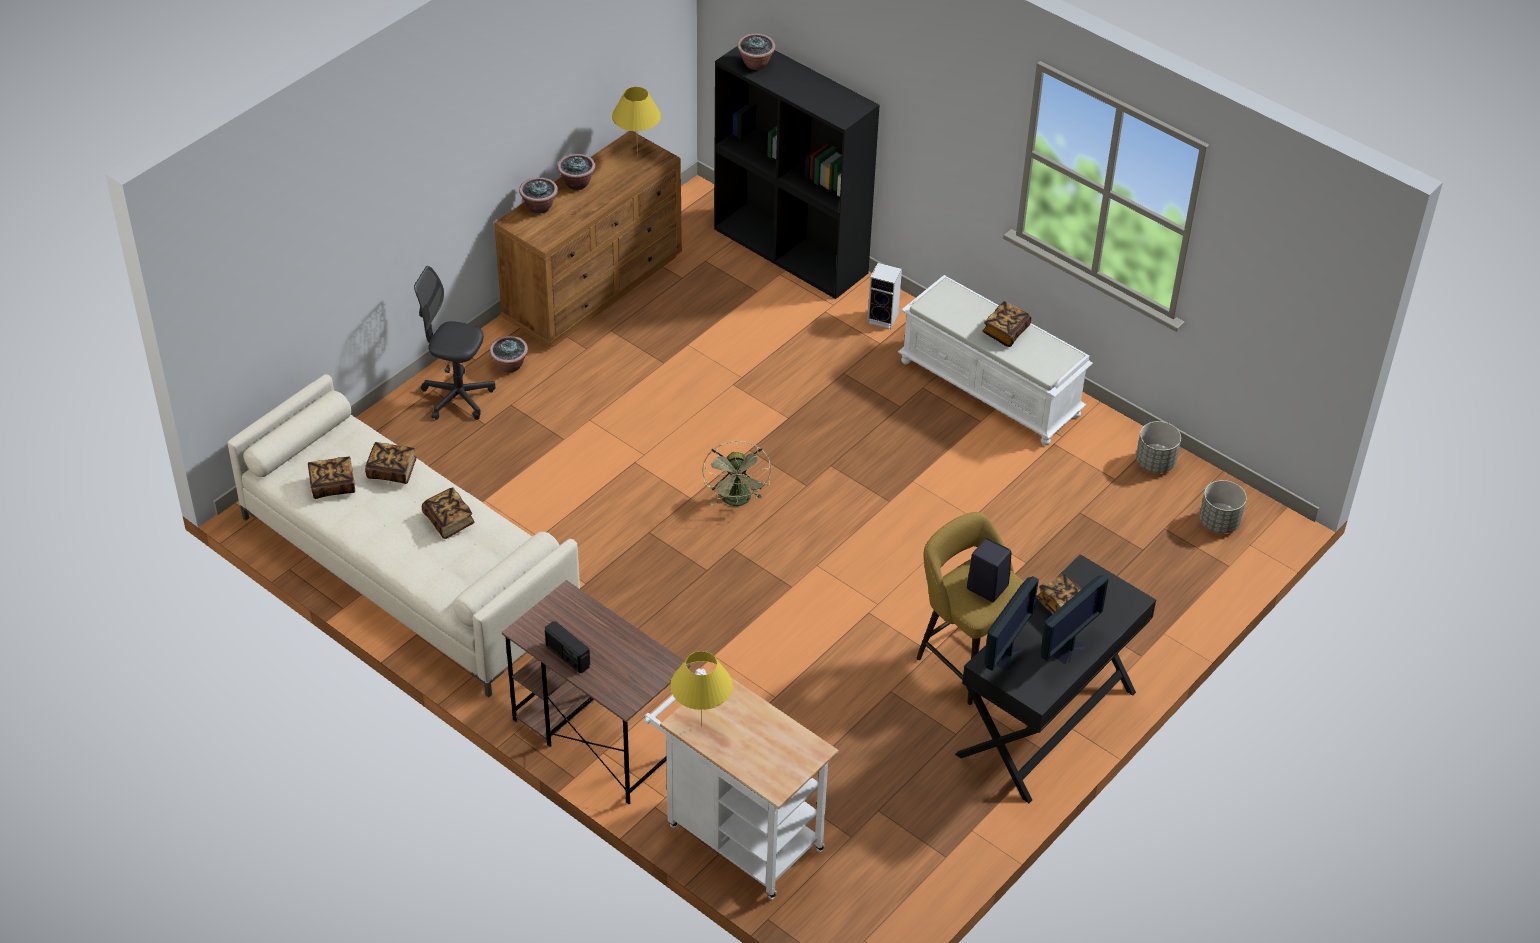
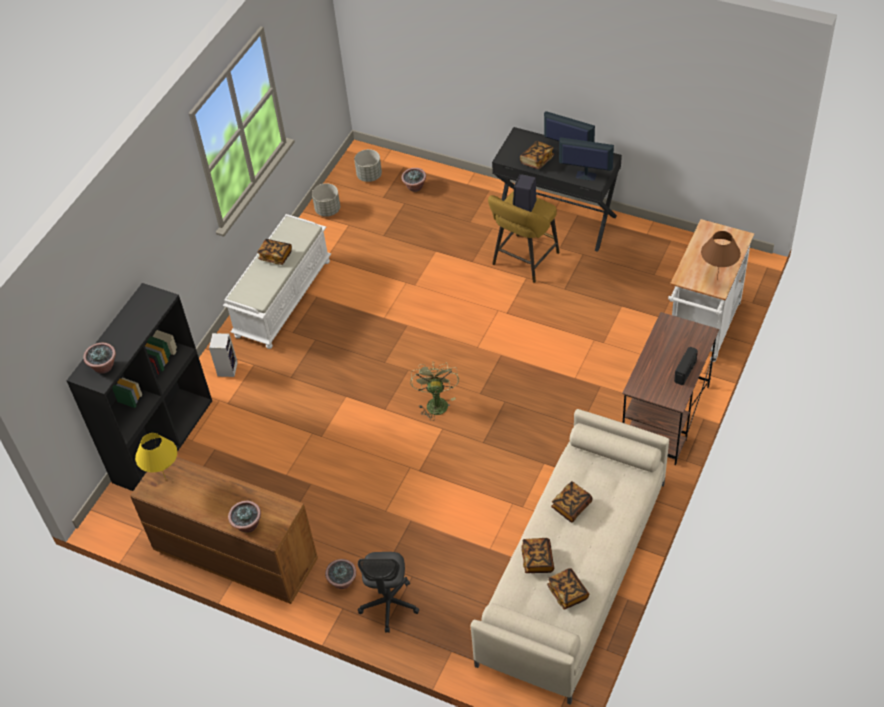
camera: 100 degrees left, 5 degrees up
potted plant [557,154,596,190] -> potted plant moved to [401,168,426,192]
yellow table lamp [670,651,733,726] -> brown table lamp [701,231,741,279]
green fan [702,441,771,506] -> green fan turned 75 degrees counterclockwise [410,362,459,421]

